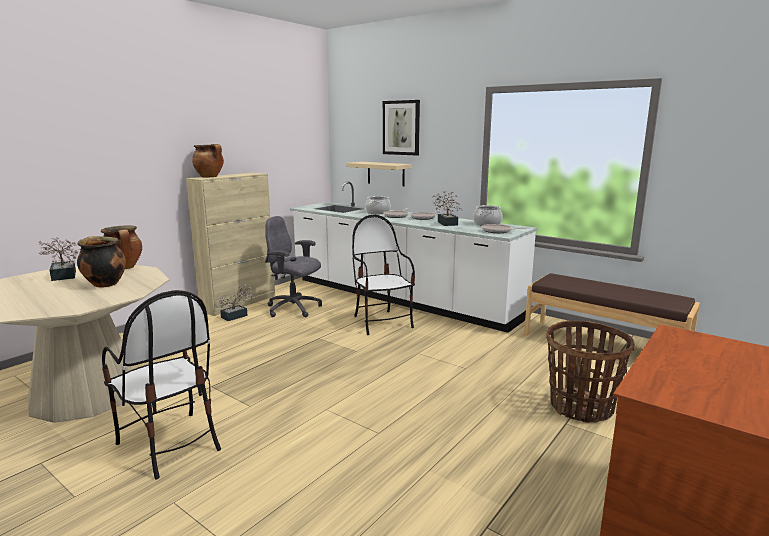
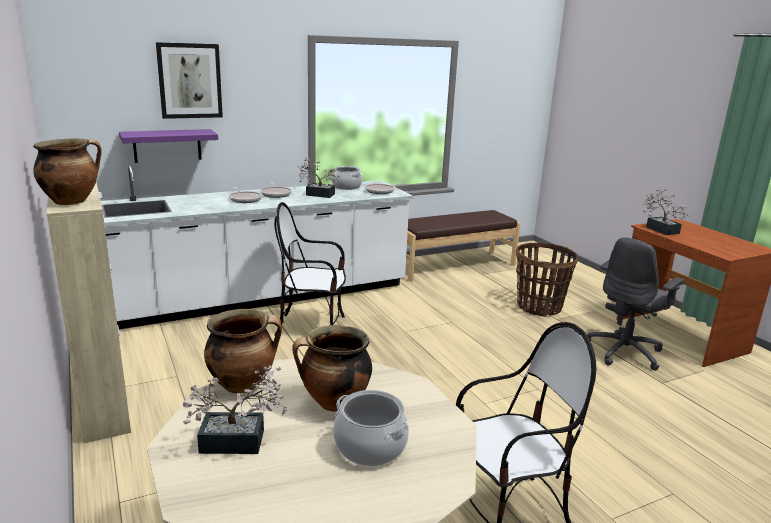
camera: 65 degrees left, 5 degrees up
potted plant [217,285,253,321] -> potted plant moved to [643,189,690,235]
grey office chair [265,216,322,317] -> grey office chair moved to [587,237,685,371]
beige shelf [346,162,411,186] -> purple shelf [119,129,218,163]
cooking pot [365,196,391,214] -> cooking pot moved to [333,390,409,466]

